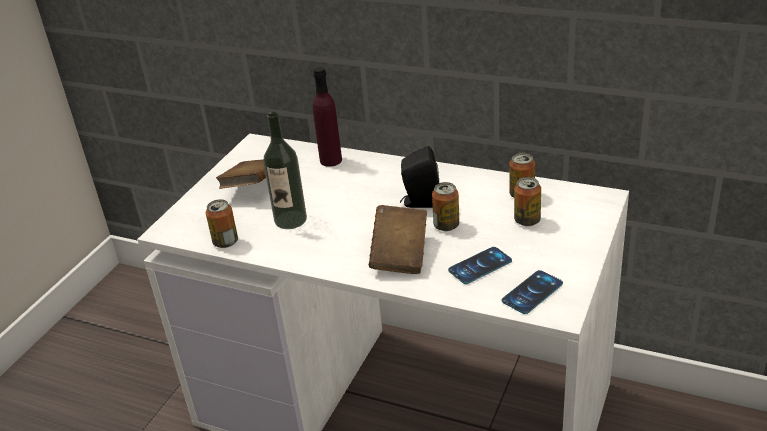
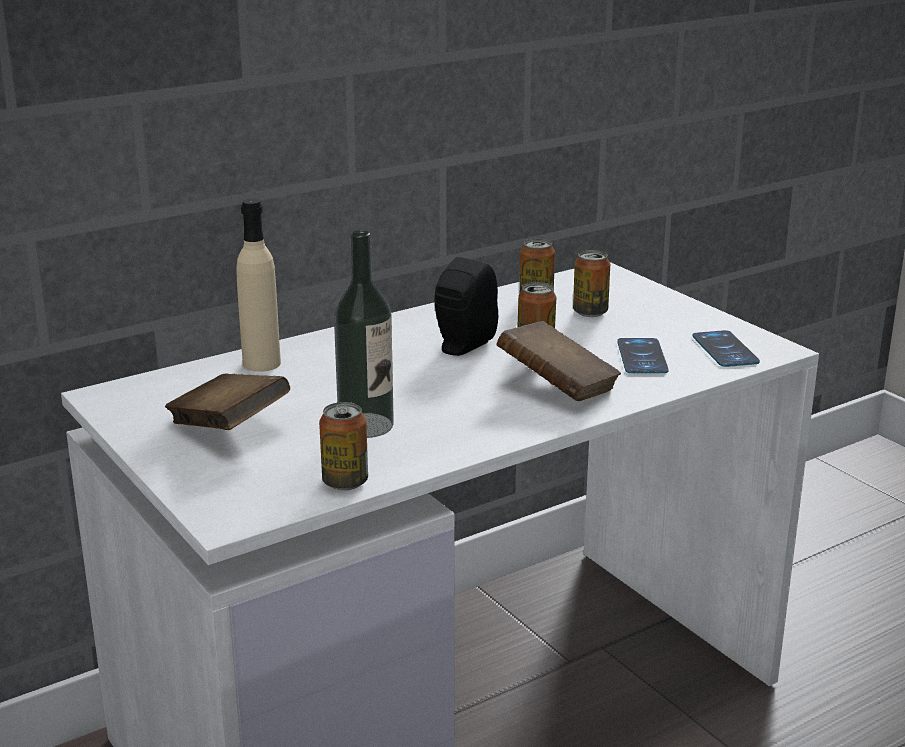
camera: 60 degrees left, 10 degrees down
purple bottle [313,67,342,167] -> beige bottle [236,199,281,372]

